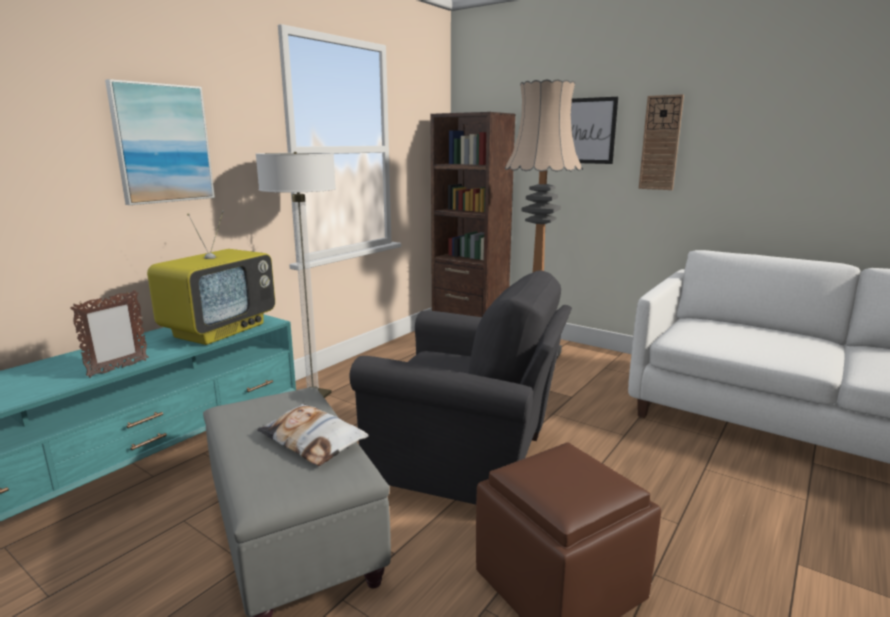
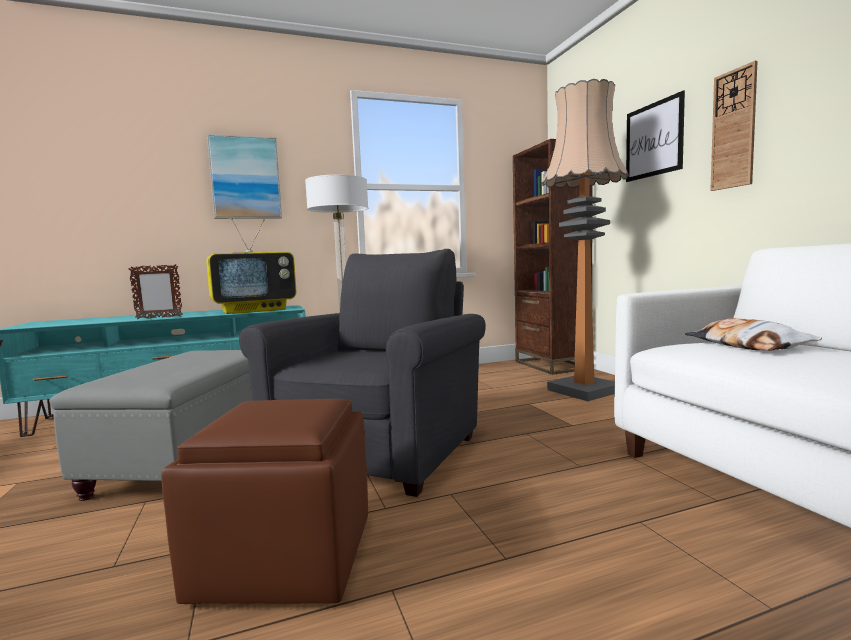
camera: 35 degrees right, 10 degrees down
pillow [257,403,369,466] -> pillow moved to [685,318,822,351]
grey armchair [350,270,572,505] -> grey armchair turned 120 degrees counterclockwise [239,249,486,497]

